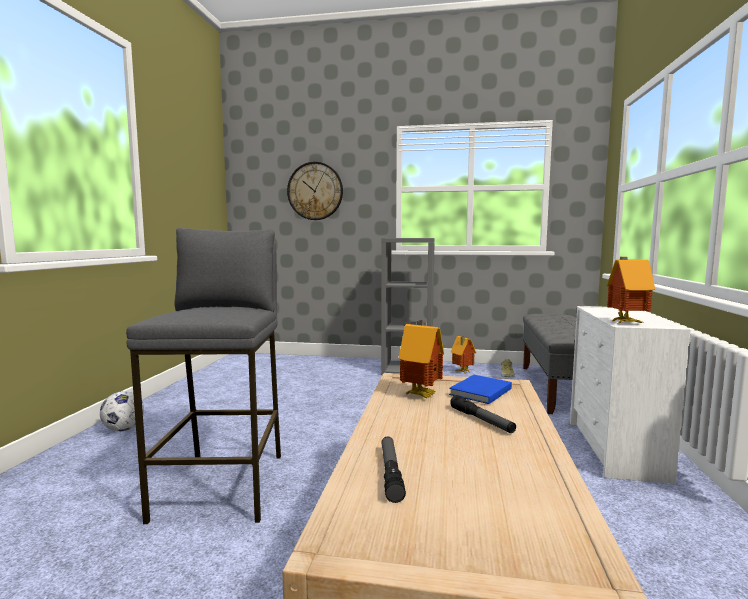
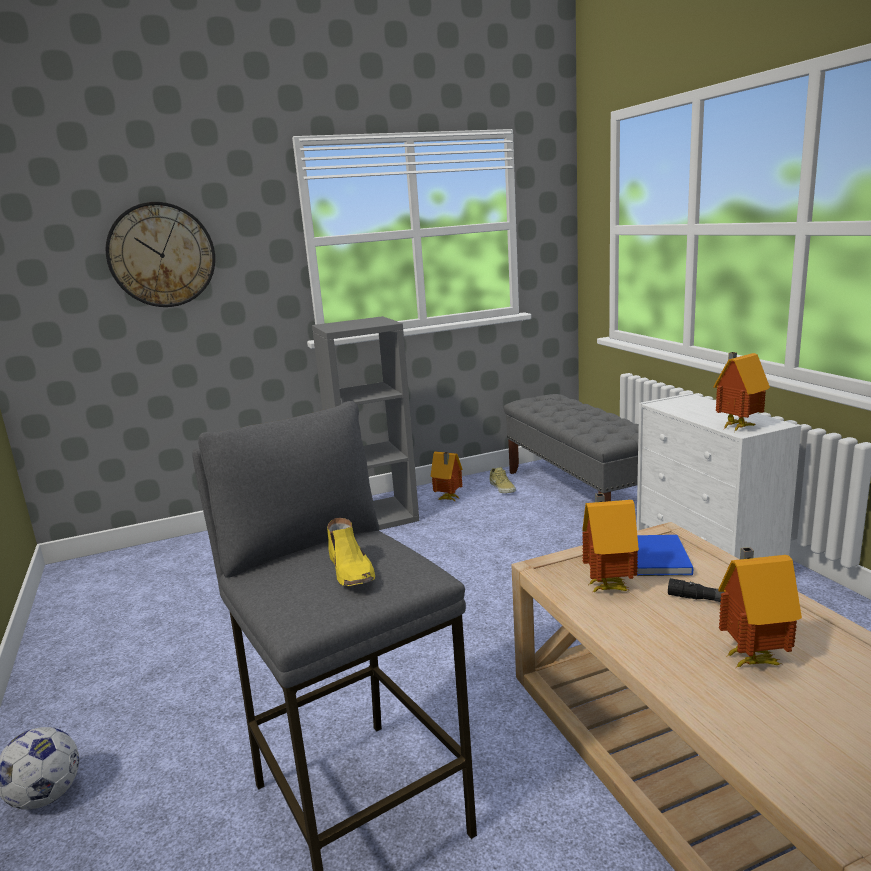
camera: 30 degrees left, 10 degrees up
flashlight [381,436,406,503] -> none
none -> yellow shoe [327,518,375,586]
none -> toy house [718,547,802,668]

